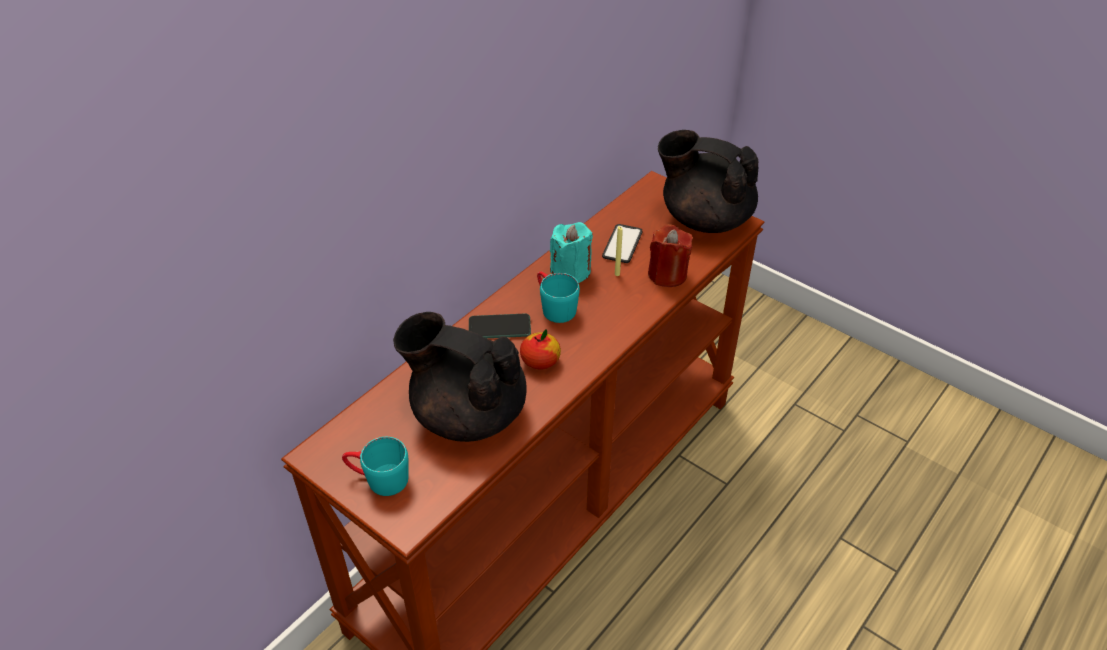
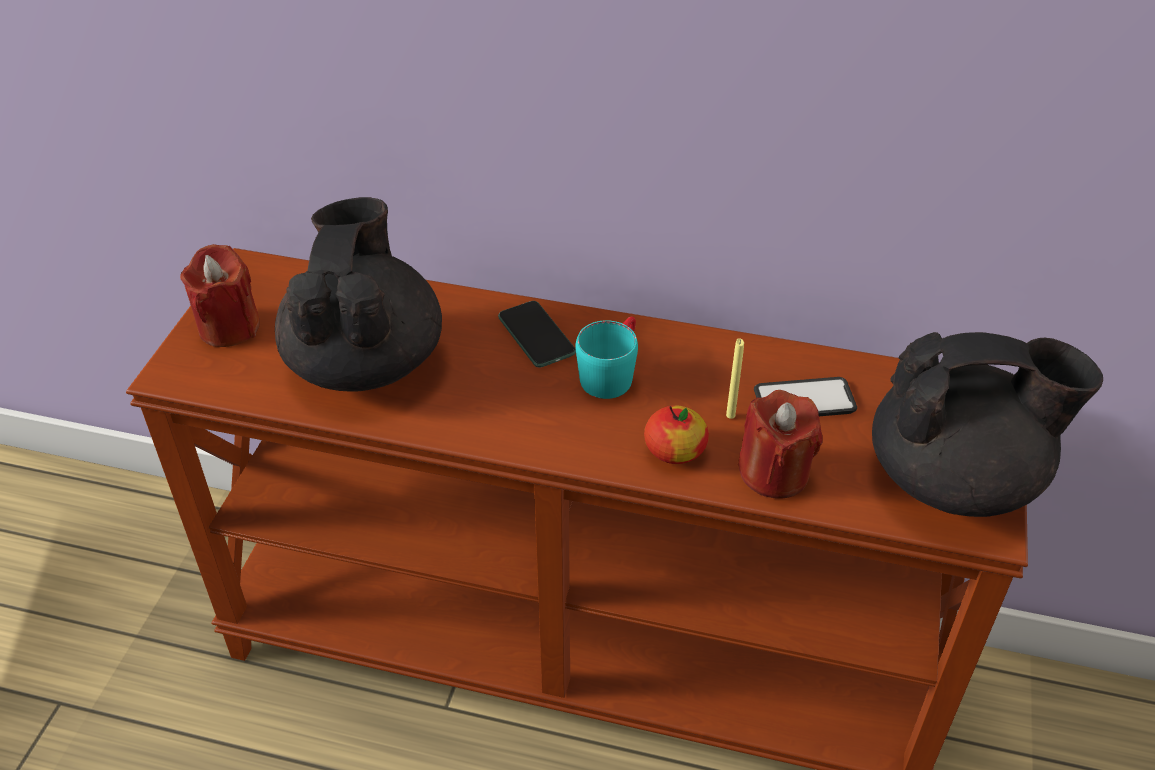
camera: 65 degrees right, 0 degrees up
turquoise mug [342,437,409,496] -> red candle [180,244,260,347]
apple [520,329,561,370] -> apple moved to [644,405,709,464]
turquoise candle [550,222,593,283] -> none
black teapot [658,130,758,233] -> black teapot turned 90 degrees clockwise [872,332,1103,517]

